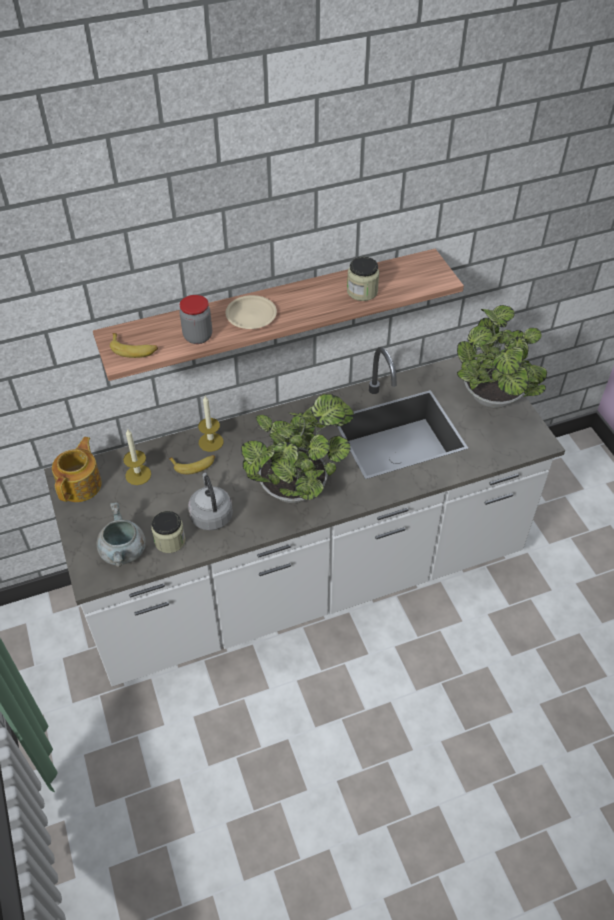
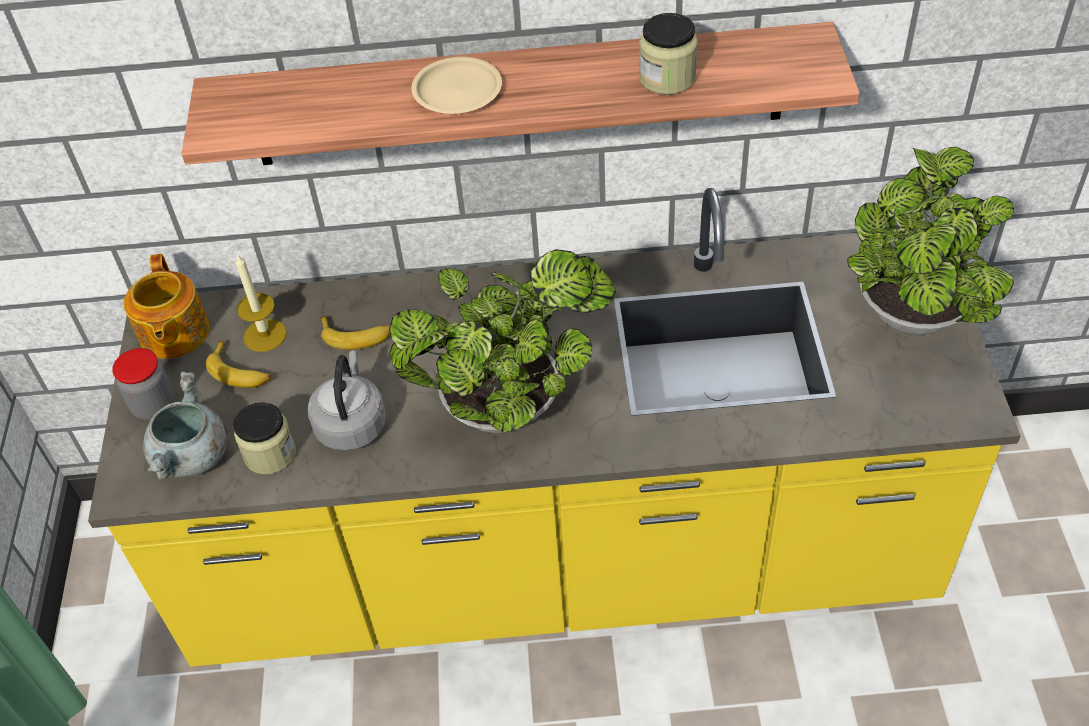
camera: 20 degrees right, 0 degrees up
white counter [44,347,565,686] -> yellow counter [88,188,1021,667]
teapot [52,437,102,502] -> teapot turned 135 degrees clockwise [124,254,210,359]
banana [110,333,158,358] -> banana moved to [206,340,271,388]
jar [180,295,212,344] -> jar moved to [112,348,175,421]
candle [198,396,224,452] -> none

